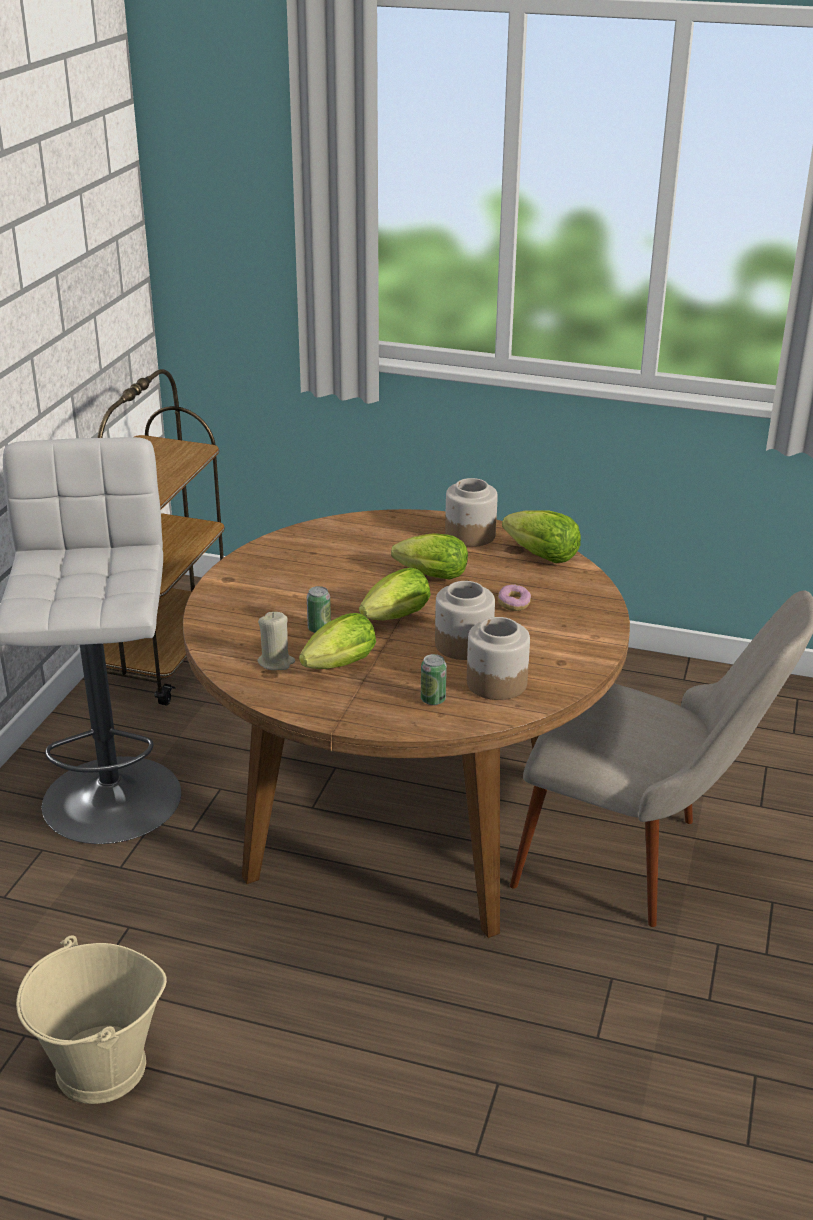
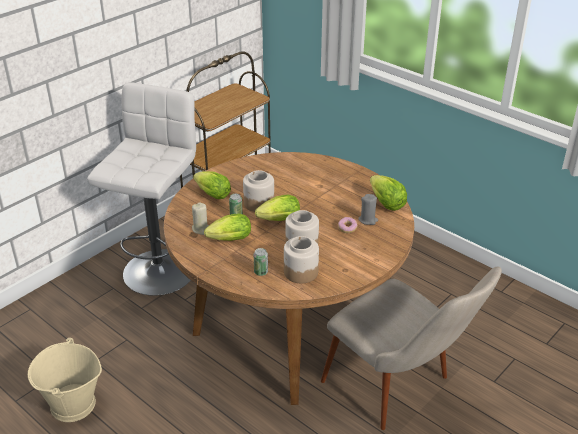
camera: 25 degrees right, 5 degrees up
lettuce [391,533,468,580] -> lettuce moved to [193,171,231,199]
jar [445,478,498,547] -> jar moved to [243,170,274,212]
none -> grey candle [358,194,378,225]

